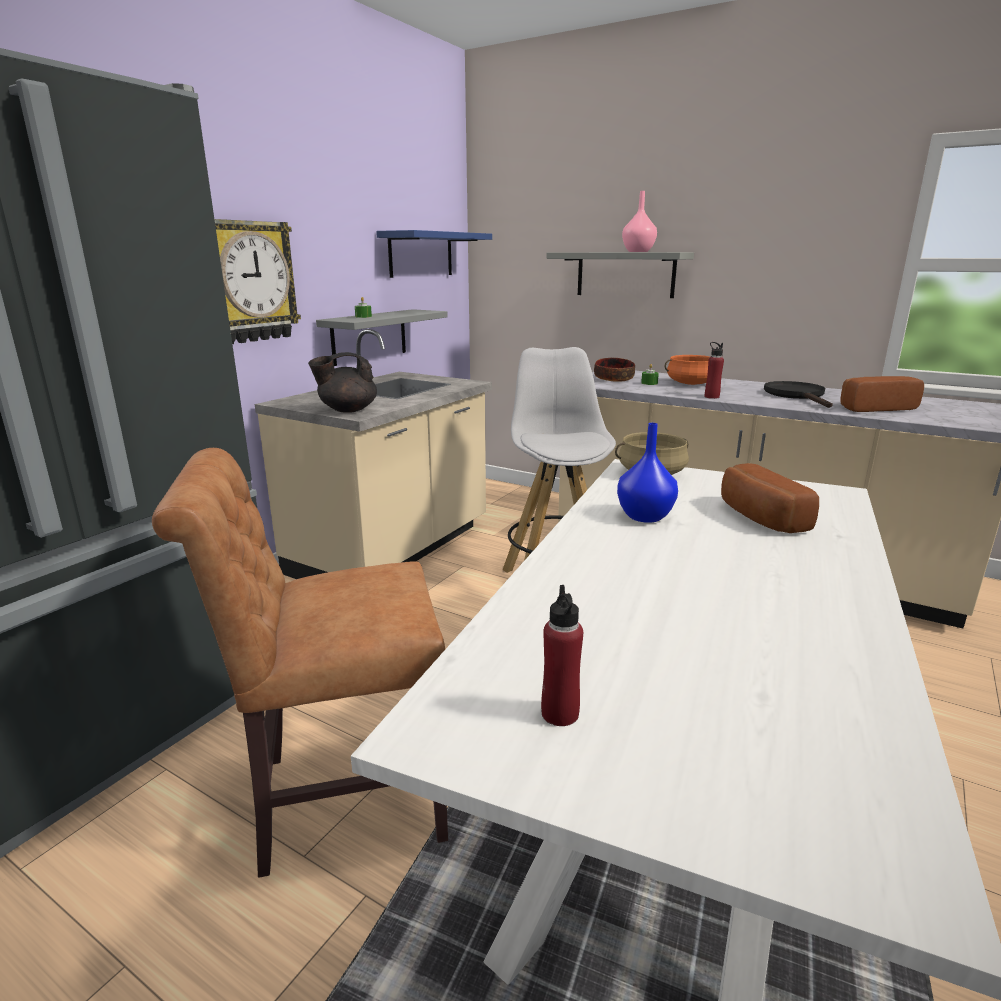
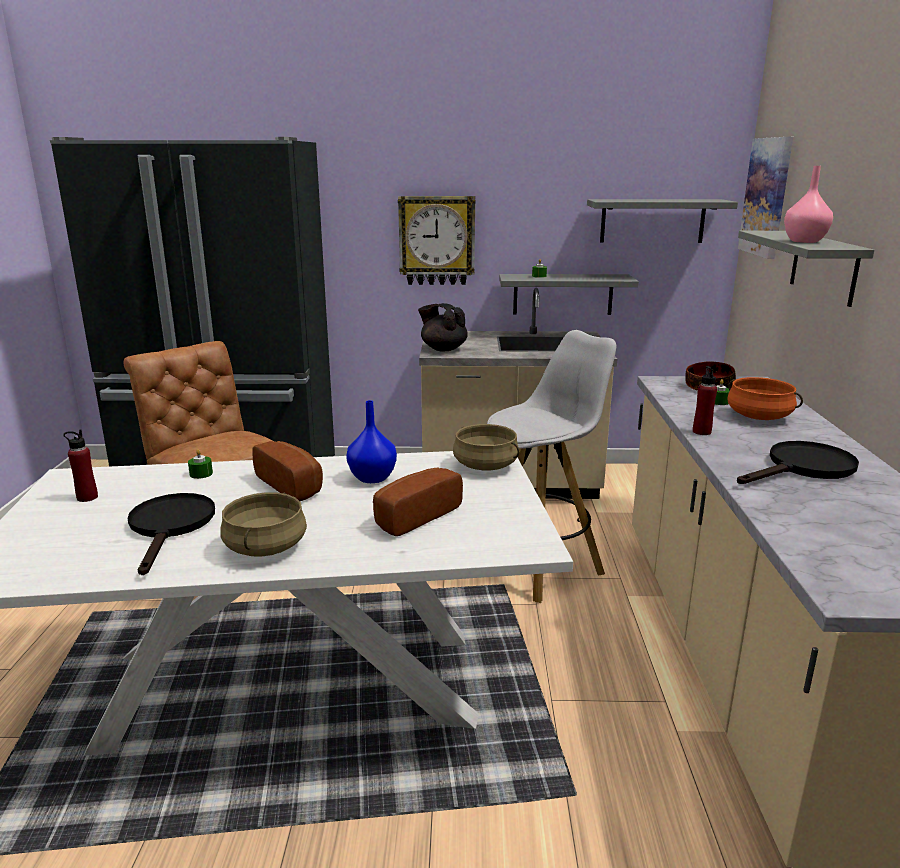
camera: 60 degrees right, 0 degrees up
blue shelf [376,230,492,278] -> grey shelf [587,199,738,243]
bread [840,376,924,412] -> bread moved to [252,441,323,501]
none -> black frying pan [127,493,215,575]
none -> green candle [188,449,213,479]
none -> beige cooking pot [221,492,307,557]
none -> picture [738,137,793,259]

